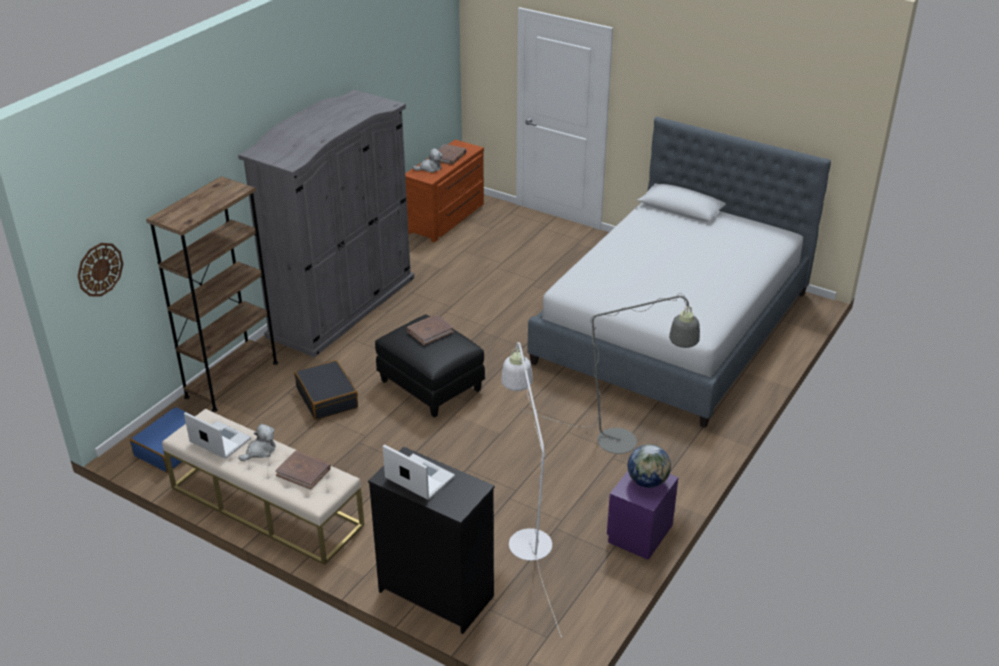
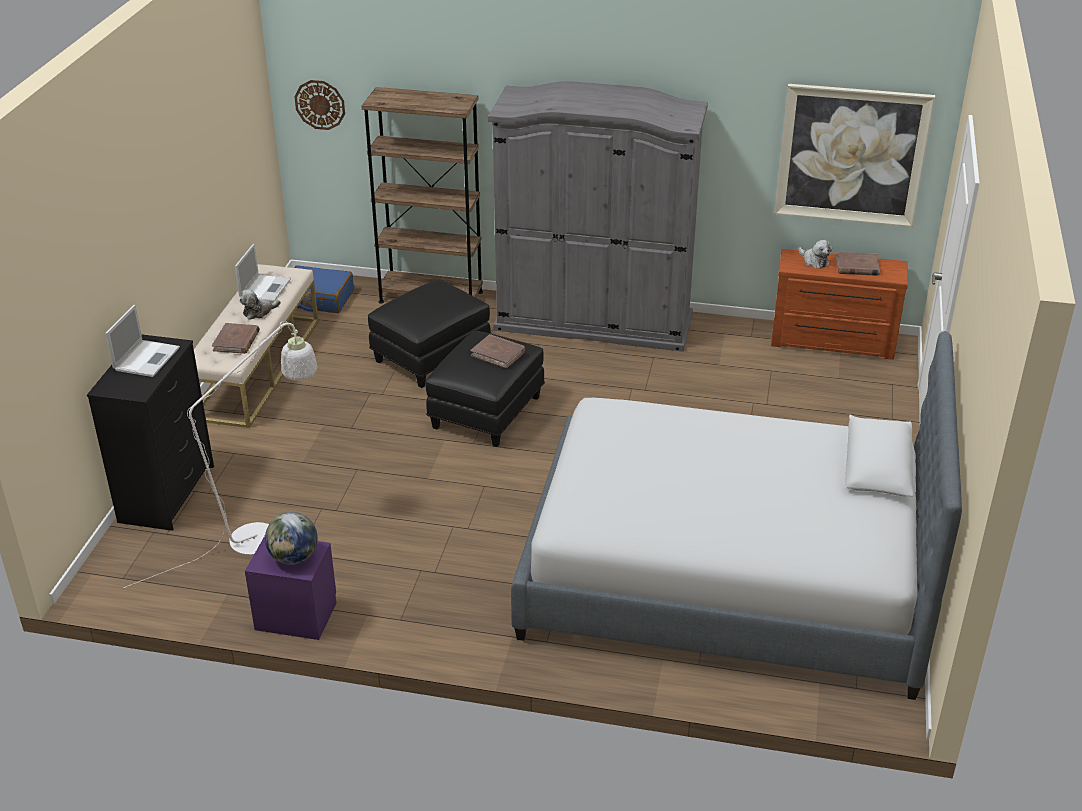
camera: 70 degrees right, 0 degrees up
plush toy [239,424,276,461] -> plush toy turned 120 degrees clockwise [240,290,281,320]
black suitcase [294,360,358,420] -> black ottoman [368,279,491,388]
grey floor lamp [521,293,700,454] -> none
none -> picture [774,84,935,227]

